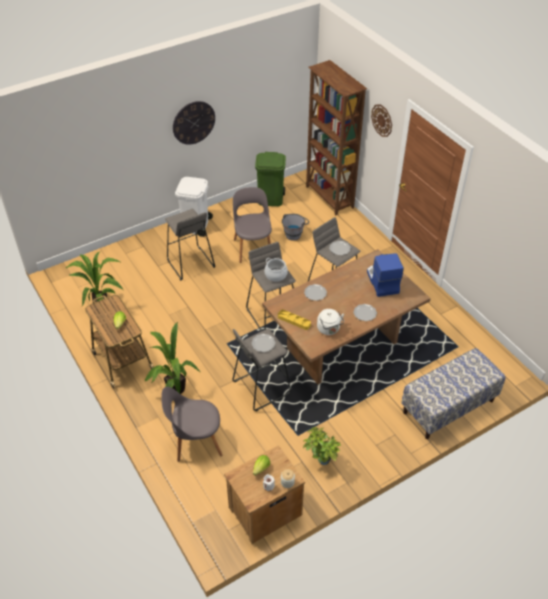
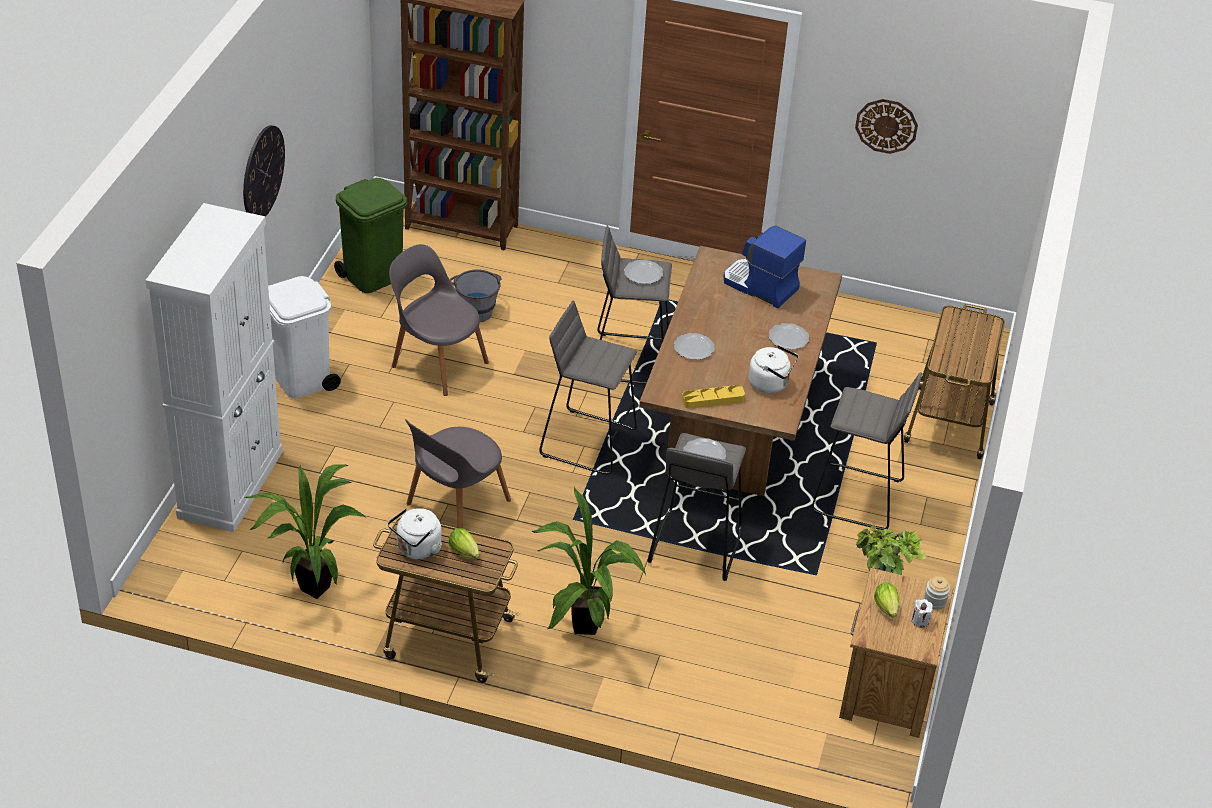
camera: 45 degrees left, 5 degrees down
grey chair [161,387,222,462] -> grey chair moved to [405,420,511,529]
grey stool [165,209,215,280] -> grey stool moved to [812,372,922,530]
cooking pot [265,258,288,282] -> none
wall clock [371,104,392,137] -> wall clock moved to [855,99,918,154]
bench [401,348,506,439] -> cart [904,304,1005,459]
none -> white cabinet [145,203,283,532]
none -> white kettle [387,508,442,560]

